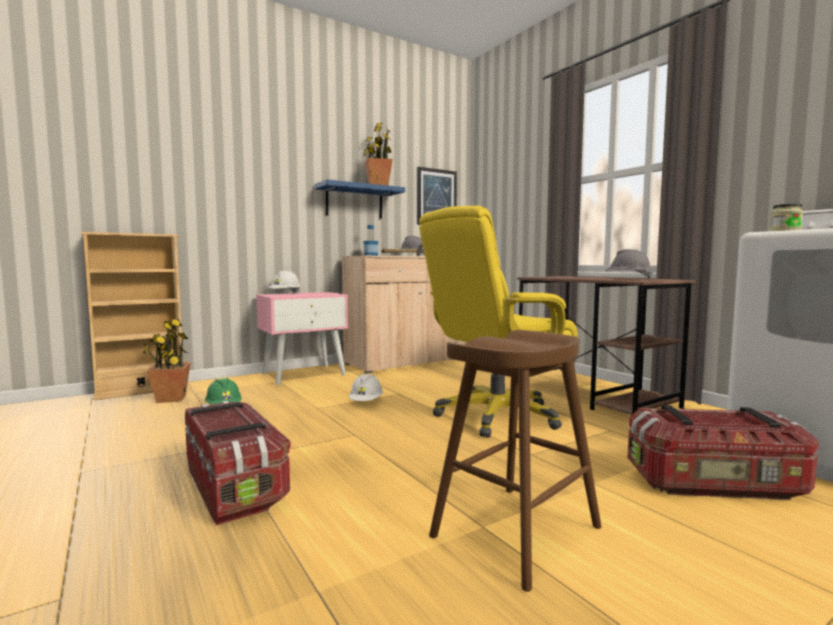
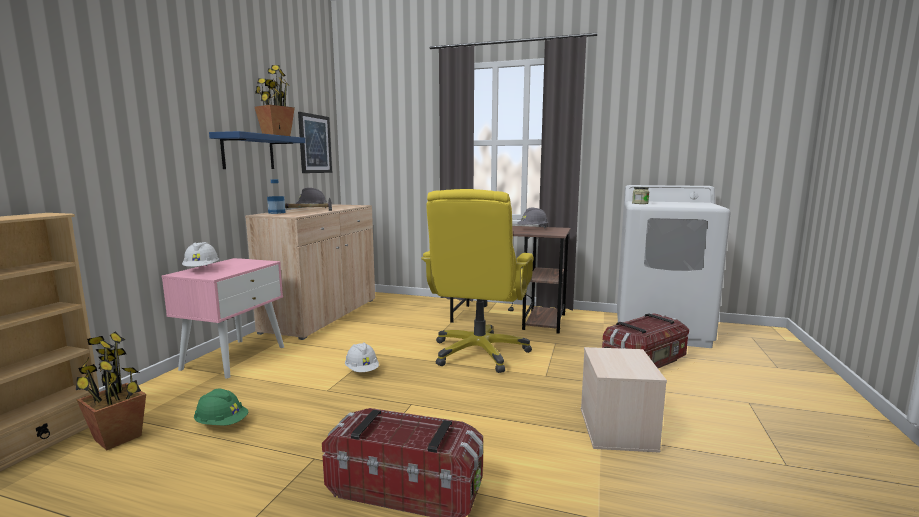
camera: 40 degrees left, 5 degrees up
brown stool [429,330,601,592] -> beige storage box [581,347,667,453]

